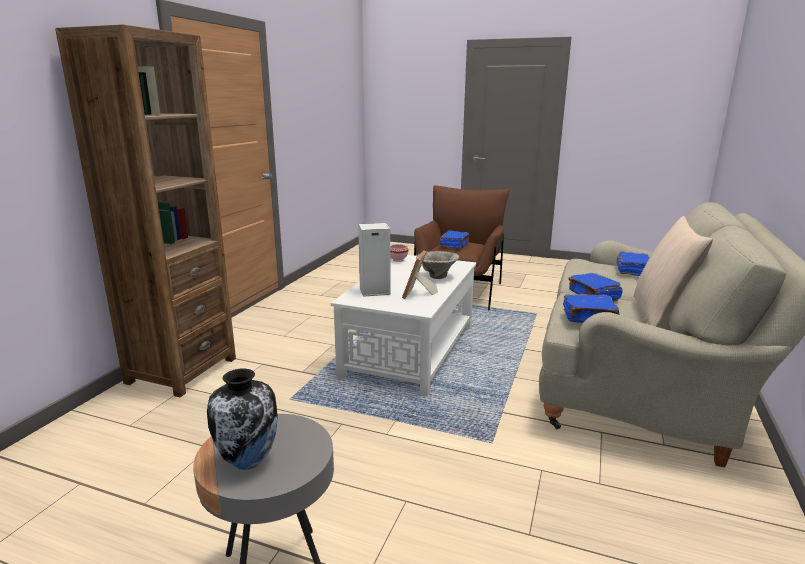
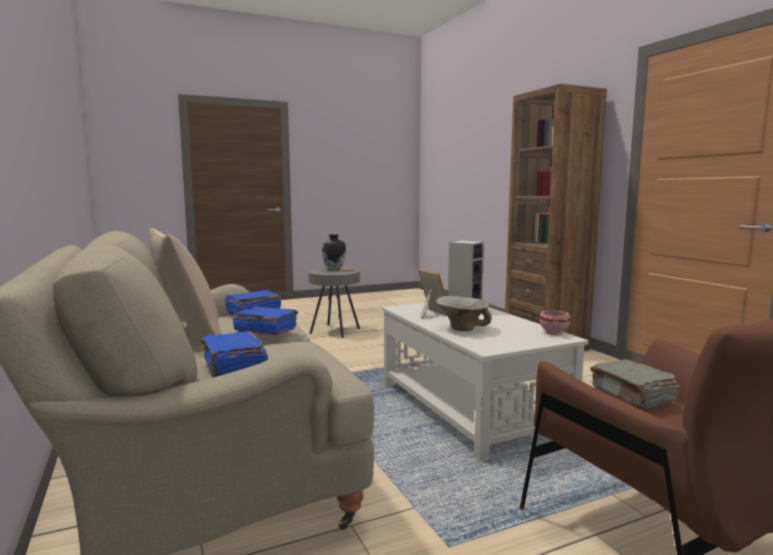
camera: 135 degrees right, 10 degrees down
blue book [440,230,469,249] -> grey book [590,360,679,410]

